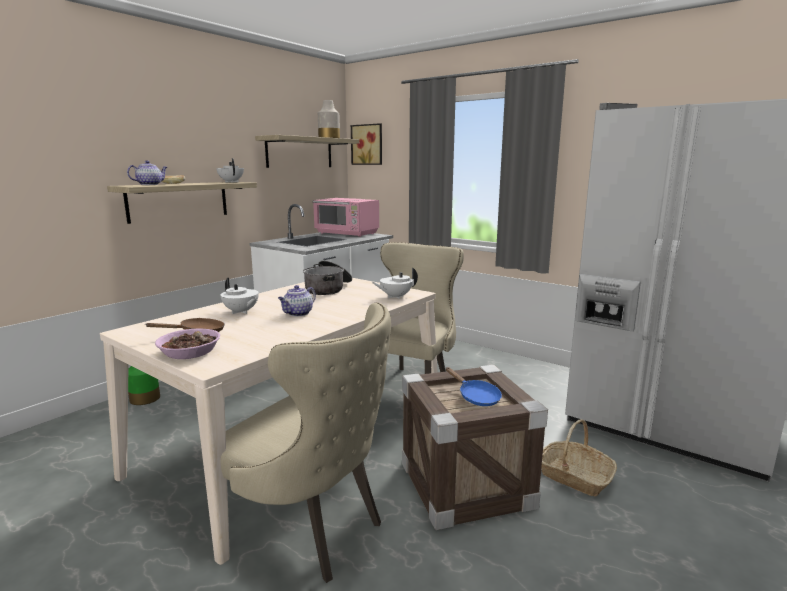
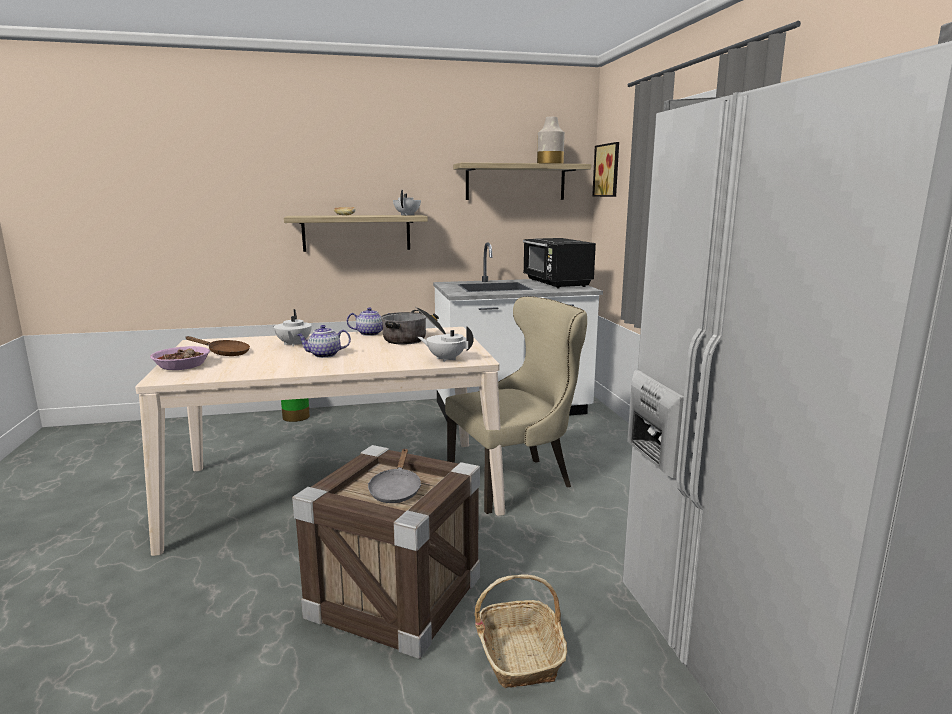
camera: 40 degrees right, 0 degrees up
teapot [127,161,167,185] -> teapot moved to [347,307,390,336]
beige chair [202,302,391,583] -> none
pink microwave [313,198,379,237] -> black microwave [523,238,596,288]
blue frying pan [446,367,502,406] -> grey frying pan [368,449,421,503]

